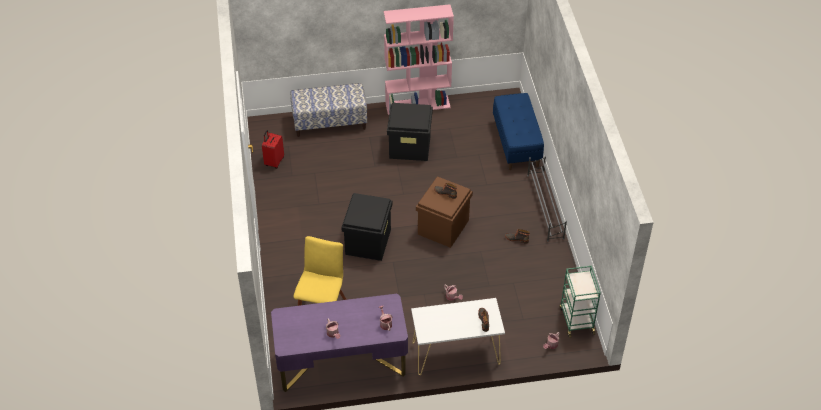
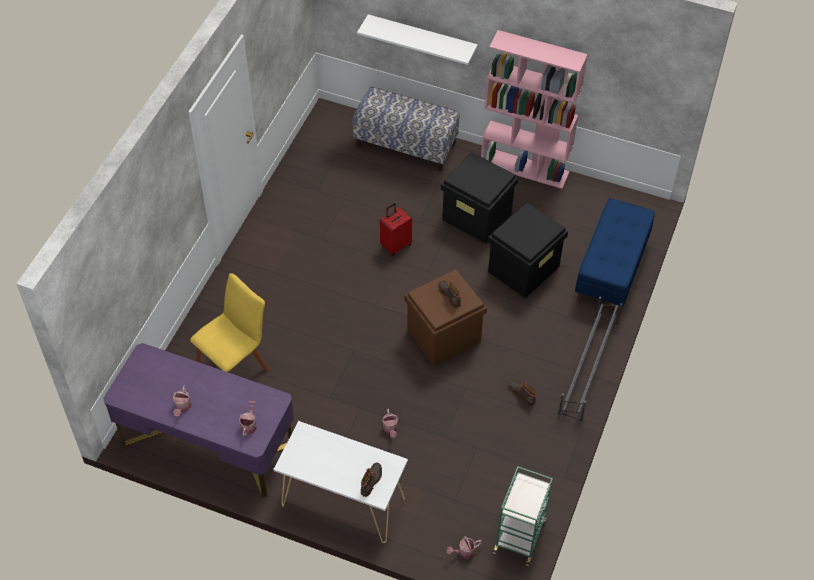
camera: 30 degrees right, 5 degrees up
red suitcase [262,130,284,169] -> red suitcase moved to [380,203,412,256]
black storage box [341,193,392,261] -> black storage box moved to [488,203,568,298]
none -> white shelf [357,14,478,65]

